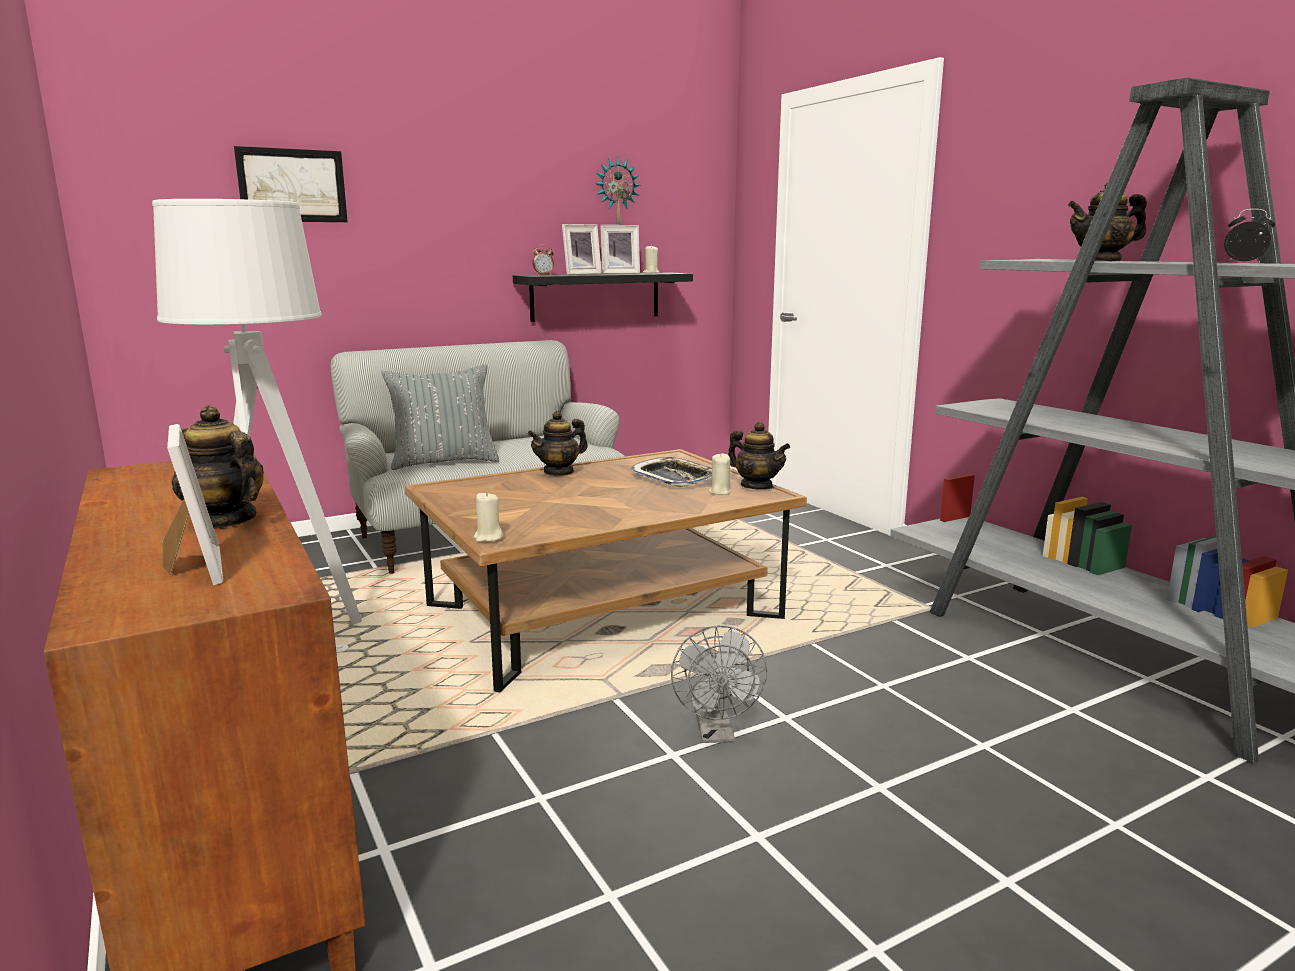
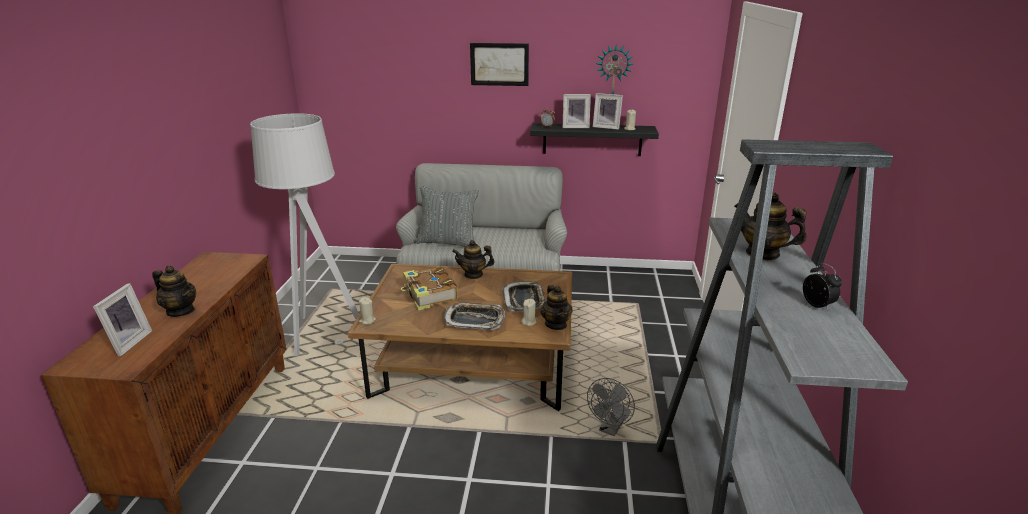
camera: 35 degrees right, 10 degrees up
teapot [172,405,264,529] -> teapot turned 135 degrees clockwise [152,265,196,317]
picture [234,146,348,222] -> picture moved to [470,43,529,86]
grey fan [671,625,767,743] -> grey fan moved to [587,378,635,436]
none -> book [401,266,458,310]
none -> tray [444,303,505,330]

